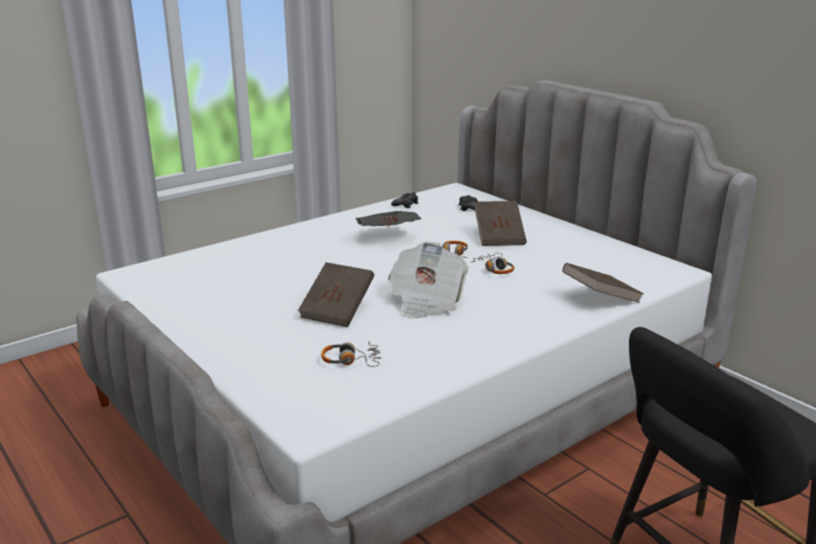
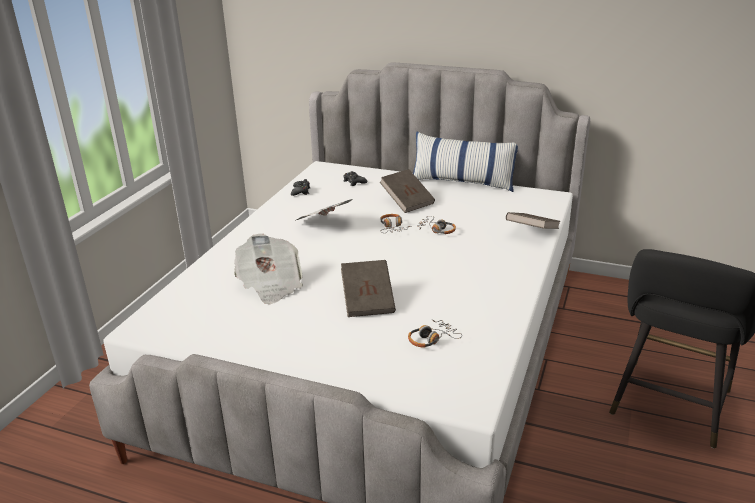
camera: 30 degrees left, 5 degrees up
newspaper [388,242,468,319] -> newspaper moved to [234,234,303,304]
none -> pillow [413,132,518,192]

